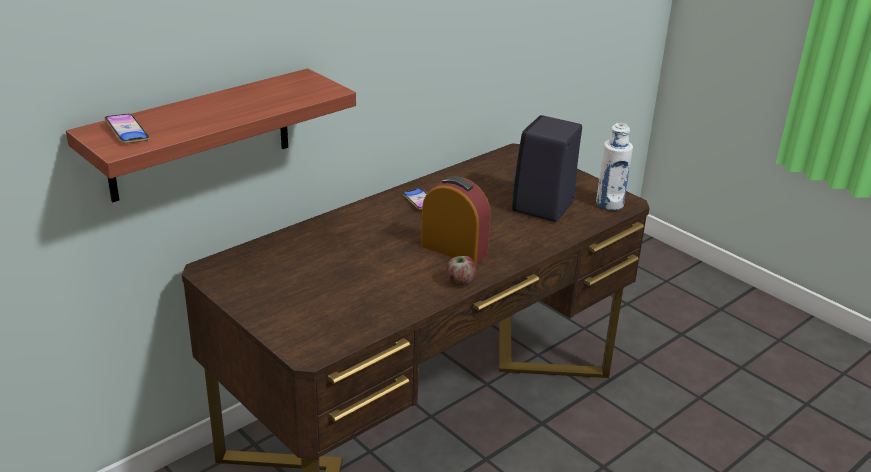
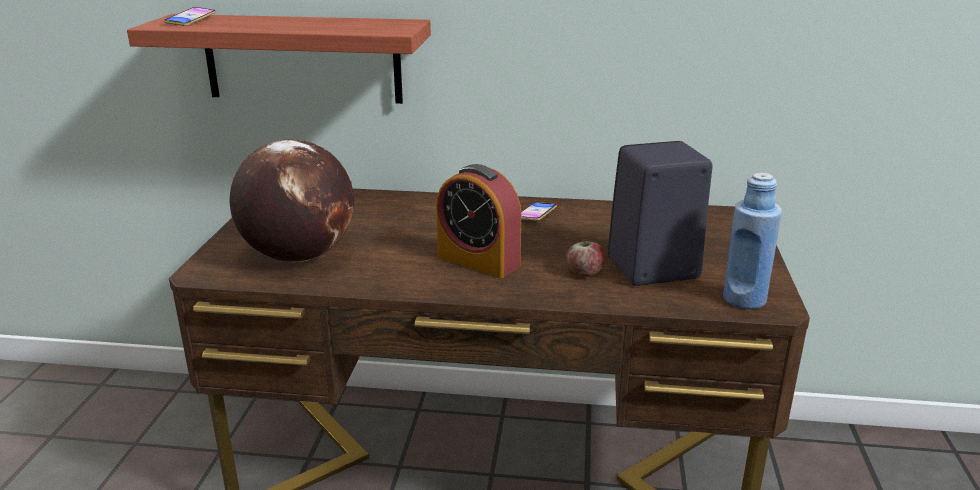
camera: 50 degrees right, 5 degrees down
alarm clock [421,176,491,265] -> alarm clock turned 135 degrees clockwise [436,164,521,278]
apple [446,256,476,286] -> apple moved to [566,241,605,277]
white bottle [596,123,633,211] -> blue bottle [723,173,782,309]
none -> globe [229,139,354,262]

